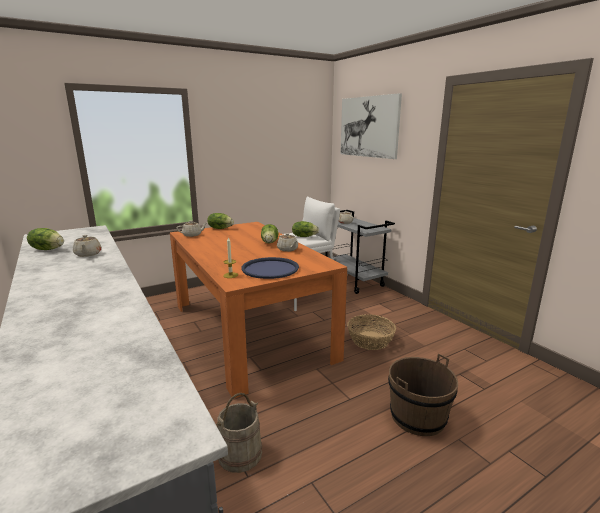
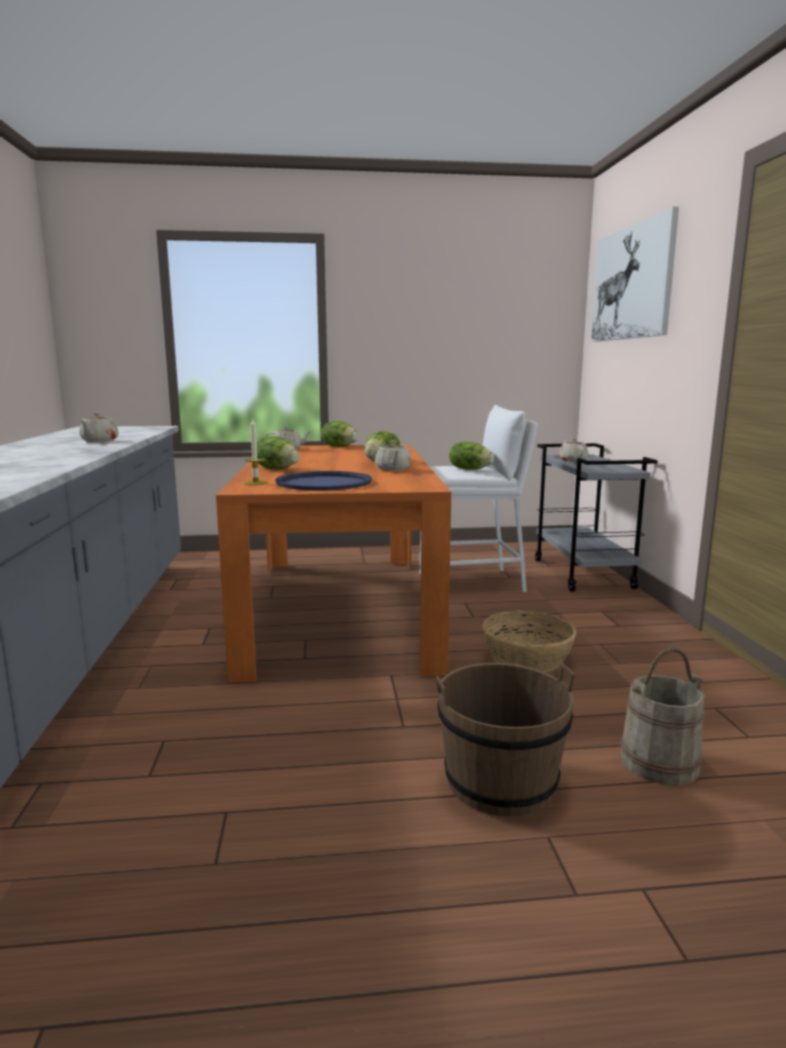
camera: 25 degrees right, 5 degrees down
lettuce [27,228,64,250] -> lettuce moved to [257,436,299,469]
beige bucket [216,393,262,473] -> beige bucket moved to [620,647,705,786]

